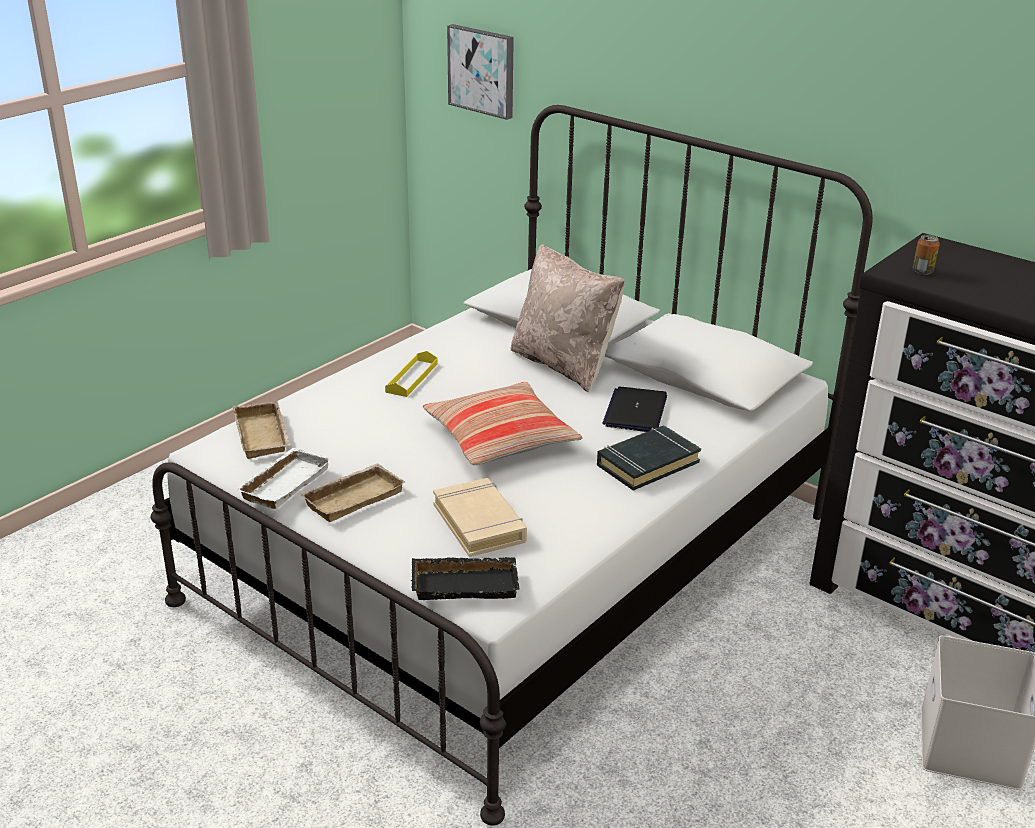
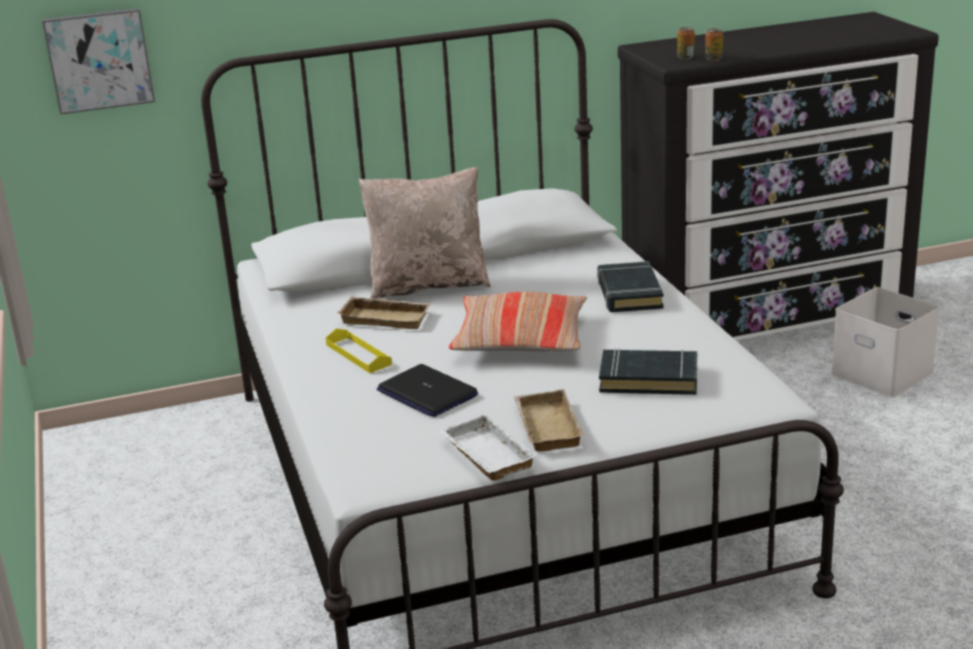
camera: 55 degrees left, 5 degrees down
beige tray [233,401,291,459] -> beige tray moved to [337,297,432,329]
black tray [411,557,520,600] -> none
beige book [433,478,527,557] -> black book [599,348,697,395]
laptop [602,387,667,432] -> laptop moved to [377,364,478,417]
none -> can [705,28,723,61]

